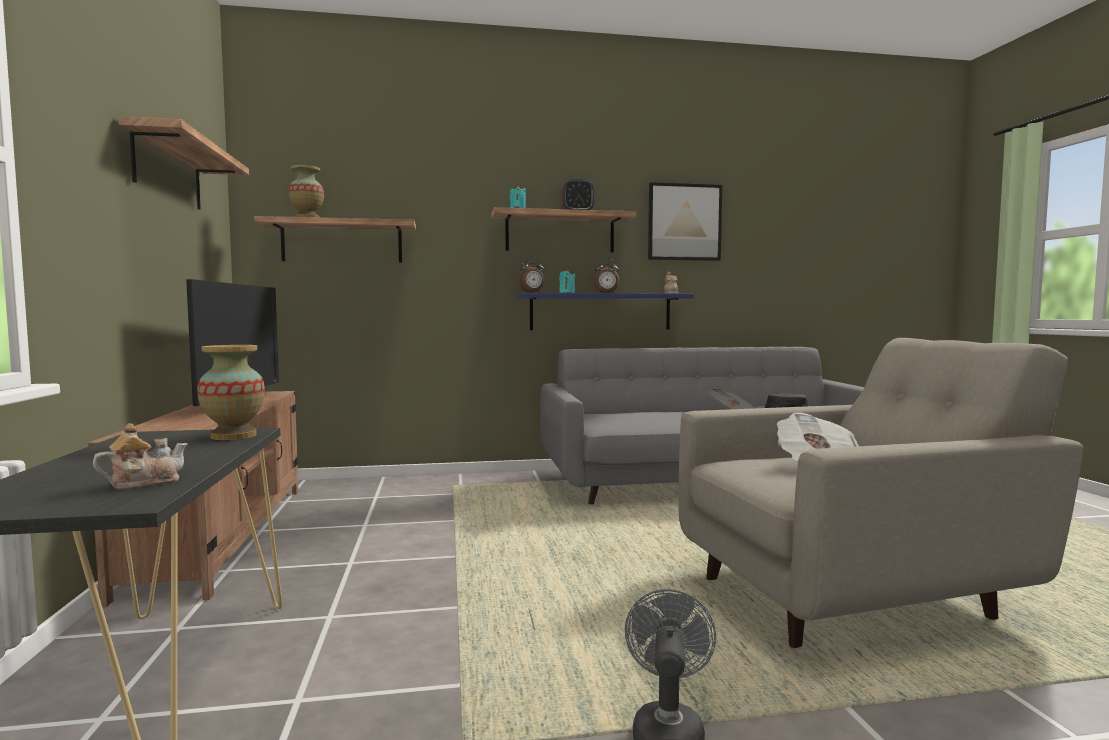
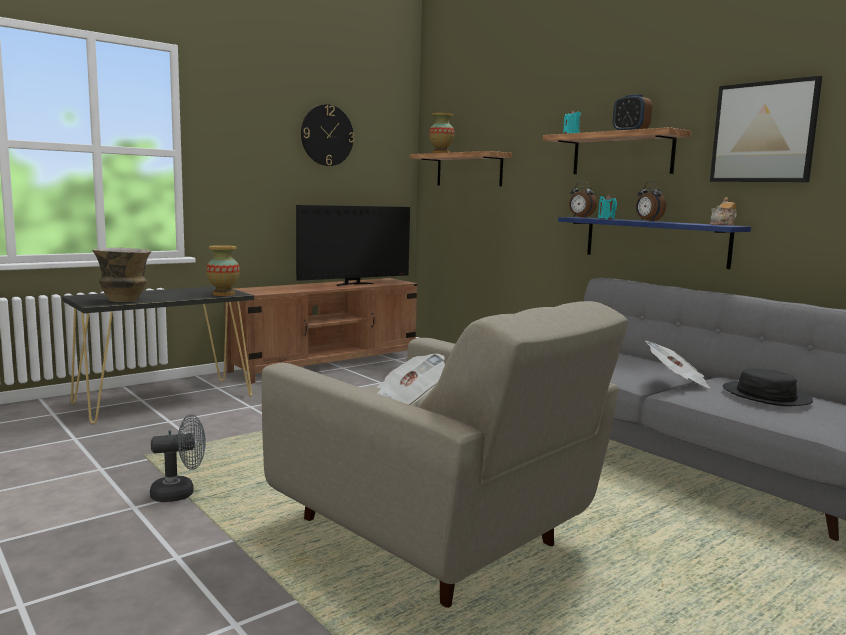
camera: 60 degrees right, 5 degrees up
teapot [93,423,188,490] -> vase [92,247,151,302]
shelf [118,116,249,210] -> wall clock [301,104,354,166]

